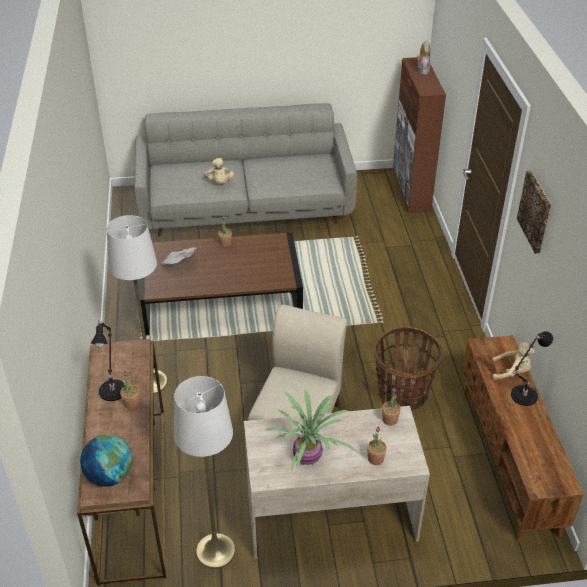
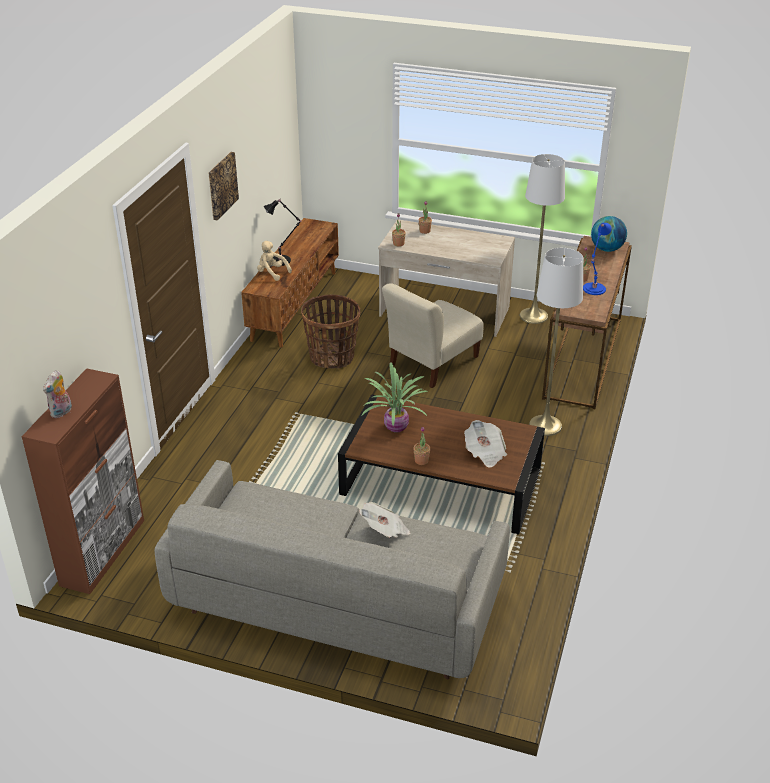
camera: 155 degrees left, 5 degrees down
black table lamp [91,320,125,401] -> blue table lamp [583,223,612,295]
beige plush toy [203,158,234,184] -> newspaper [359,502,411,538]
potted plant [265,390,358,471] -> potted plant moved to [362,362,428,432]

